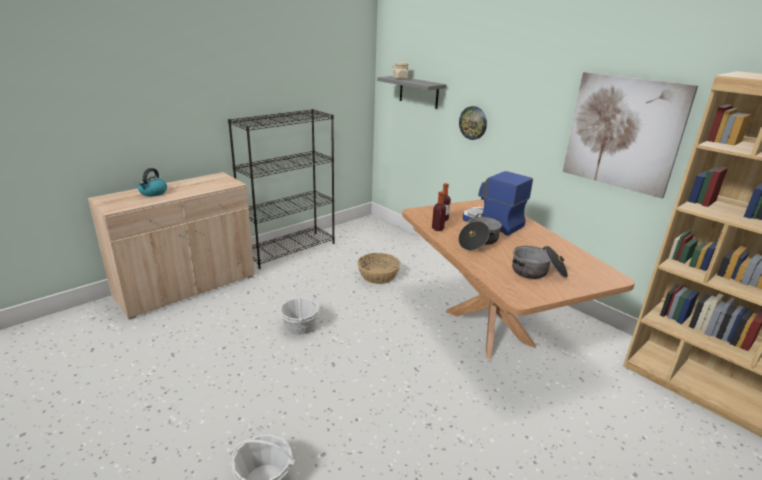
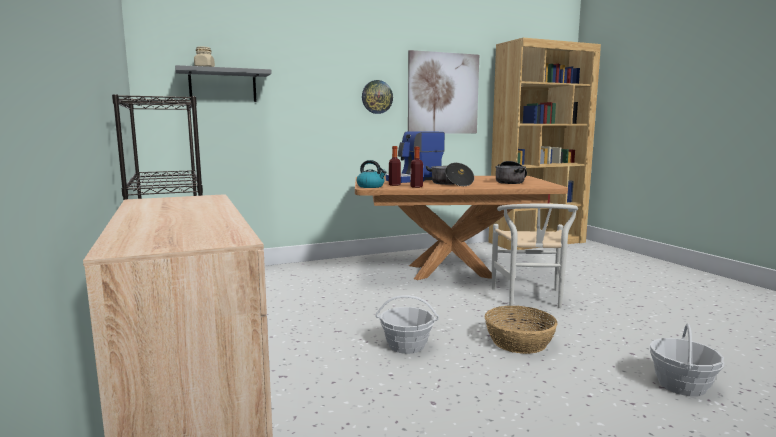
camera: 70 degrees left, 15 degrees down
kettle [138,168,167,196] -> kettle moved to [357,160,387,188]
basket [358,253,401,284] -> basket moved to [485,306,558,354]
wall clock [459,106,487,140] -> wall clock moved to [362,80,393,114]
none -> white chair [492,204,578,308]

